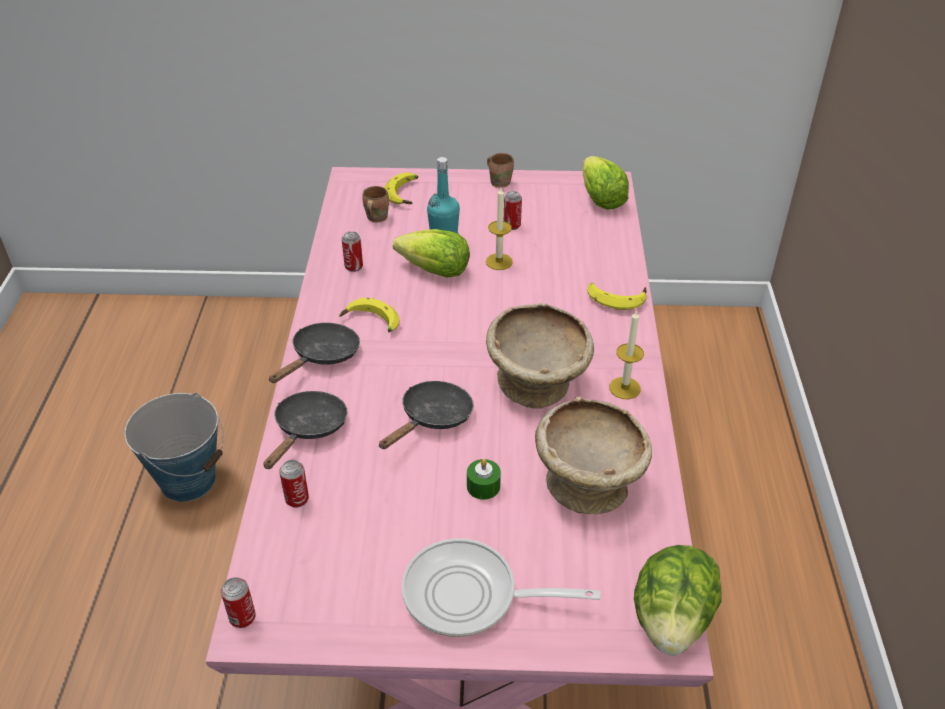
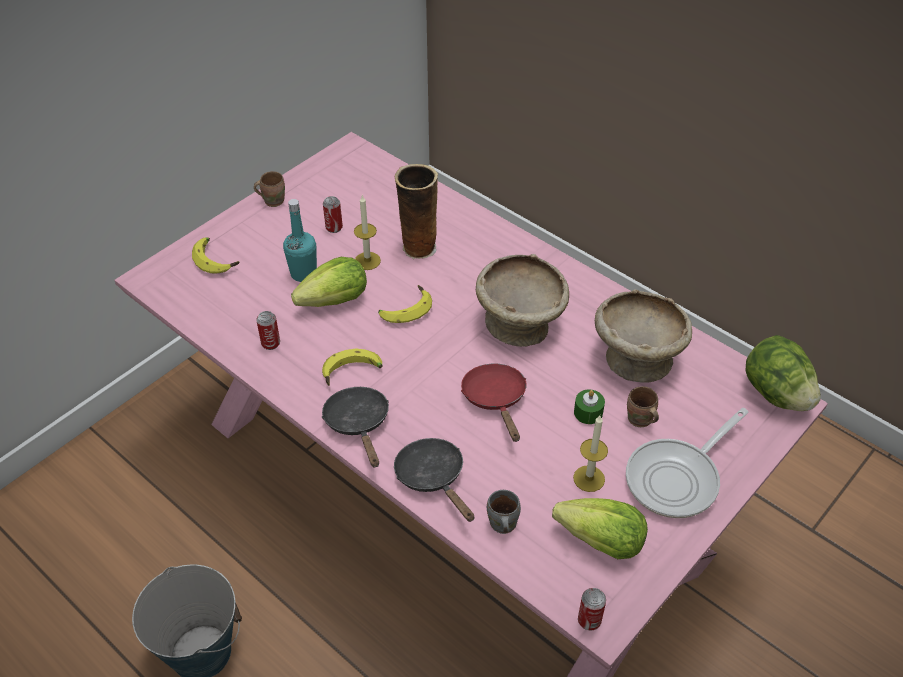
camera: 50 degrees left, 5 degrees up
can [279,460,309,508] -> grey mug [487,490,521,534]
brown mug [362,186,389,223] -> brown mug moved to [627,386,659,427]
black frying pan [379,381,474,449] -> red frying pan [461,364,526,442]
lettuce [583,156,629,210] -> lettuce moved to [552,498,648,559]
banana [587,283,647,310] -> banana moved to [378,285,432,323]
candle [609,310,644,399] -> candle moved to [573,415,608,492]
none -> vase [395,164,438,259]

